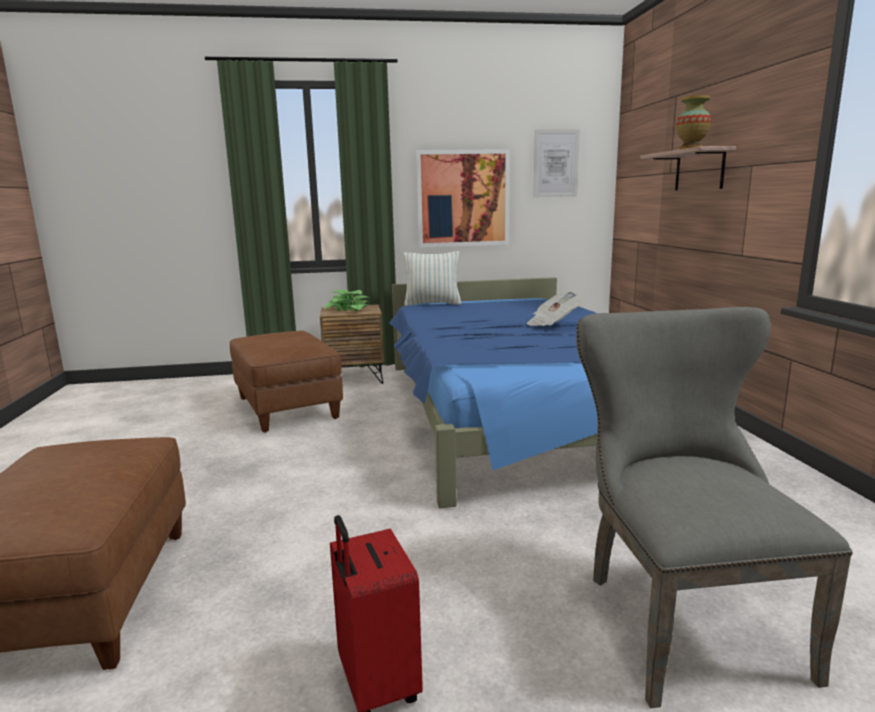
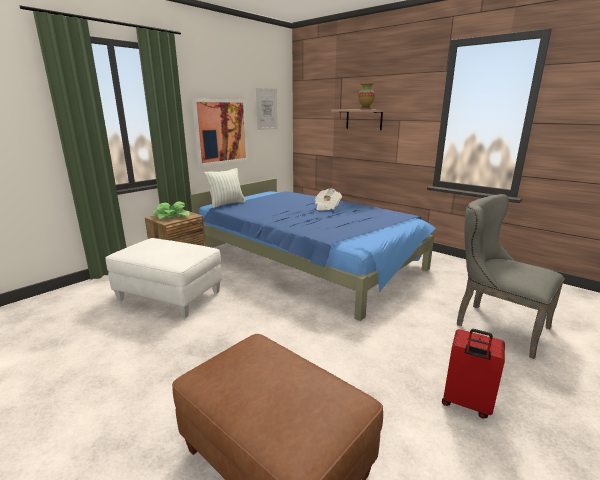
camera: 40 degrees left, 5 degrees up
brown ottoman [230,331,343,433] -> white ottoman [105,238,222,318]

